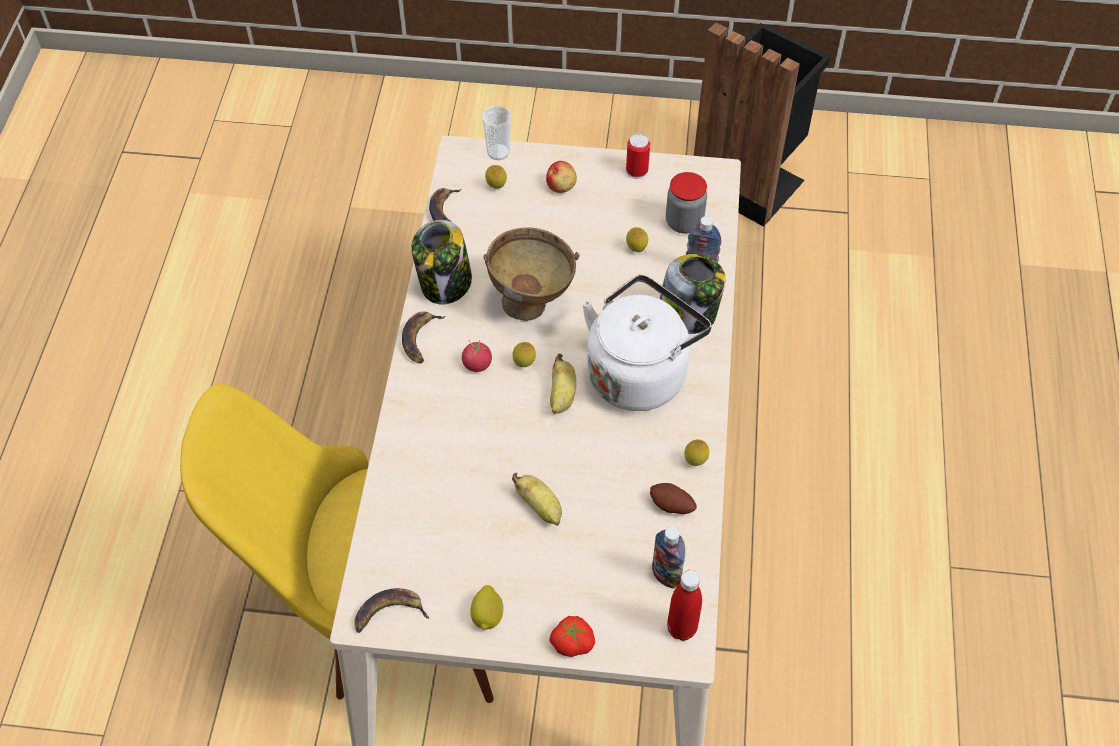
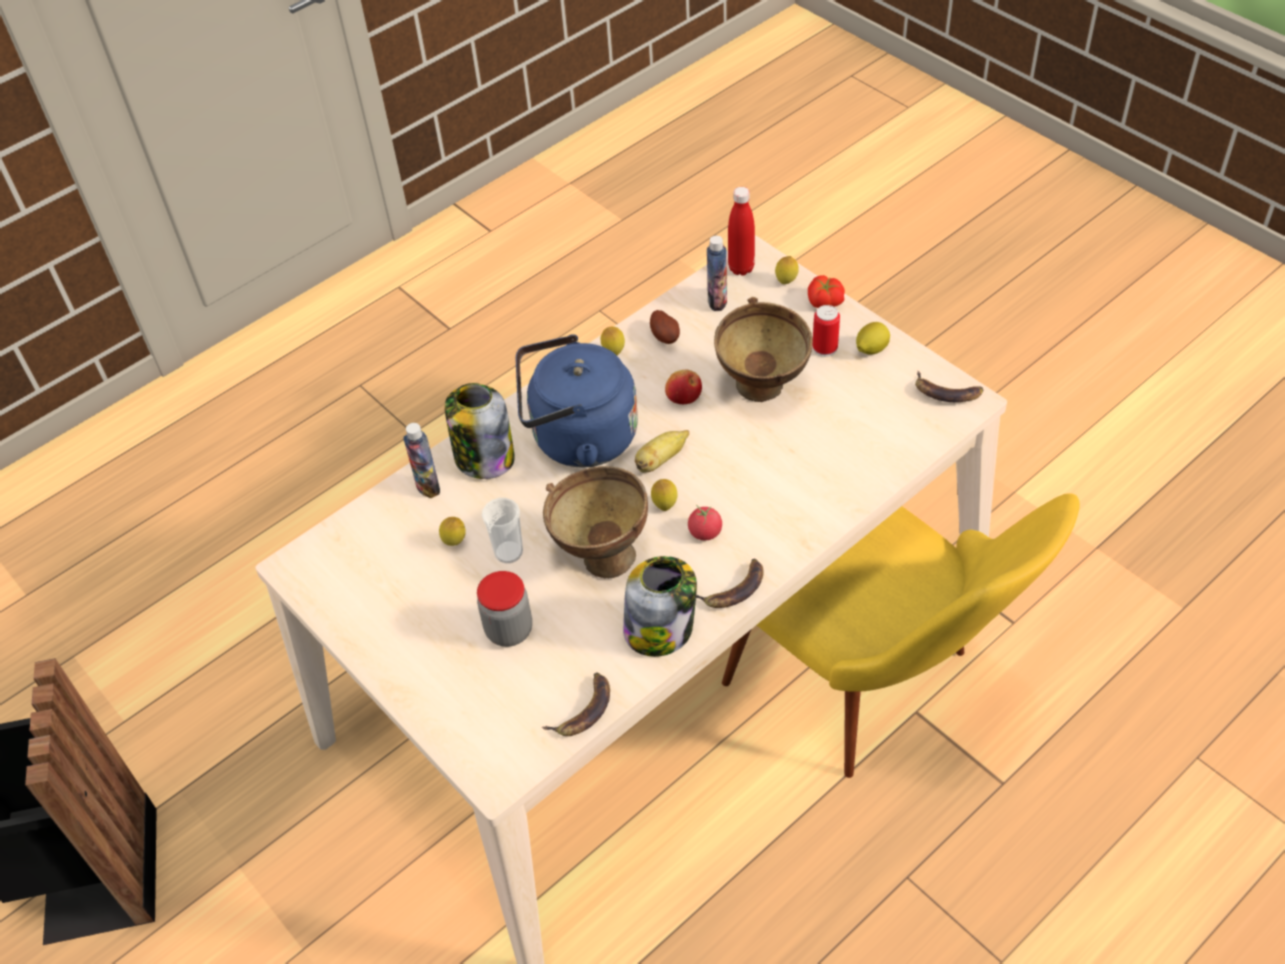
camera: 135 degrees left, 5 degrees down
cup [482,105,511,160] -> cup moved to [482,498,523,563]
lemon [485,165,507,189] -> lemon moved to [775,256,799,284]
banana [512,473,562,526] -> brown bowl [714,297,813,402]
apple [546,161,577,193] -> apple moved to [665,370,702,404]
white kettle [582,274,711,411] -> blue kettle [516,334,638,467]
can [626,134,650,179] -> can moved to [812,305,840,357]
jar [666,172,707,234] -> jar moved to [477,571,532,647]

